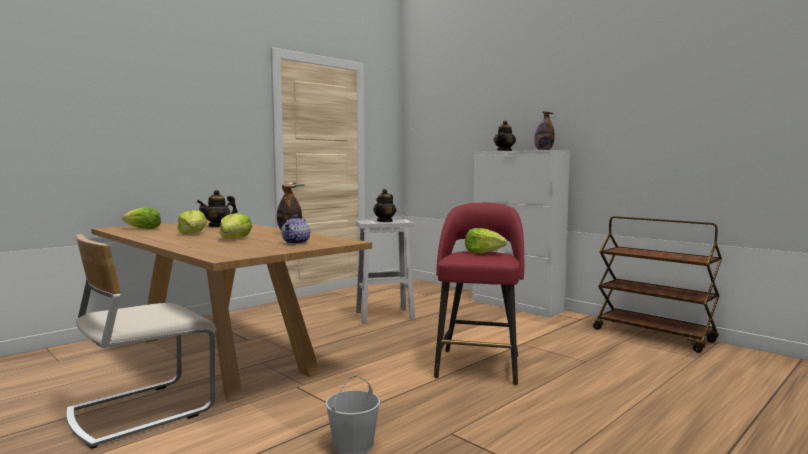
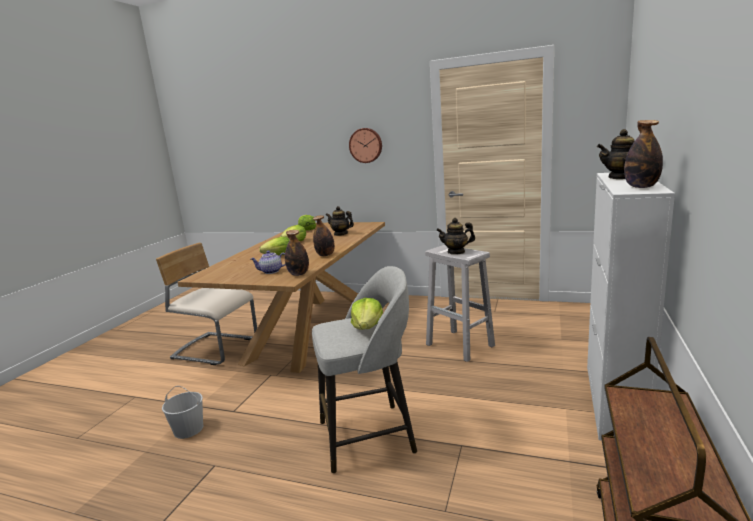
camera: 65 degrees right, 10 degrees up
red stool [434,202,524,385] -> grey stool [312,266,417,473]
none -> bottle [285,230,309,276]
none -> wall clock [349,128,382,163]

